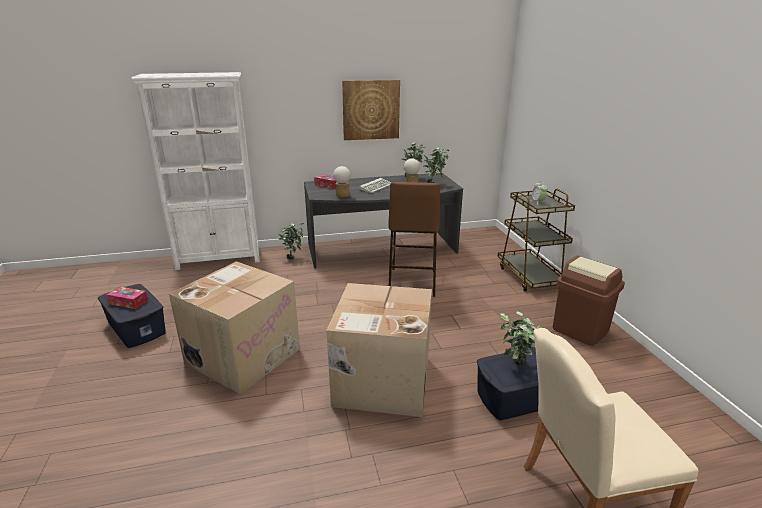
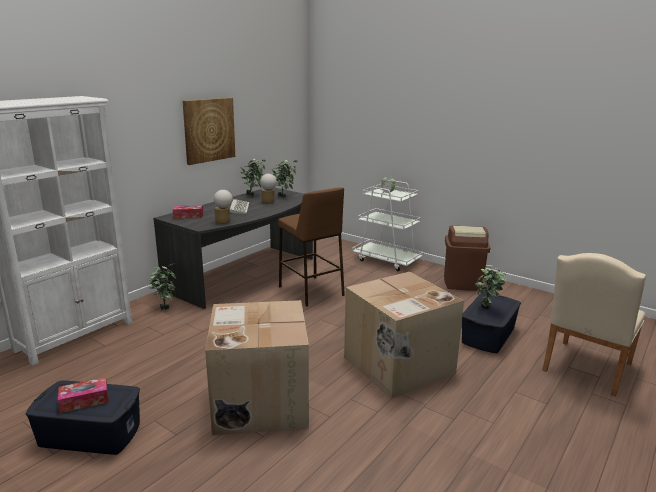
camera: 40 degrees left, 5 degrees down
brown cart [498,189,575,292] -> white cart [352,181,424,271]

